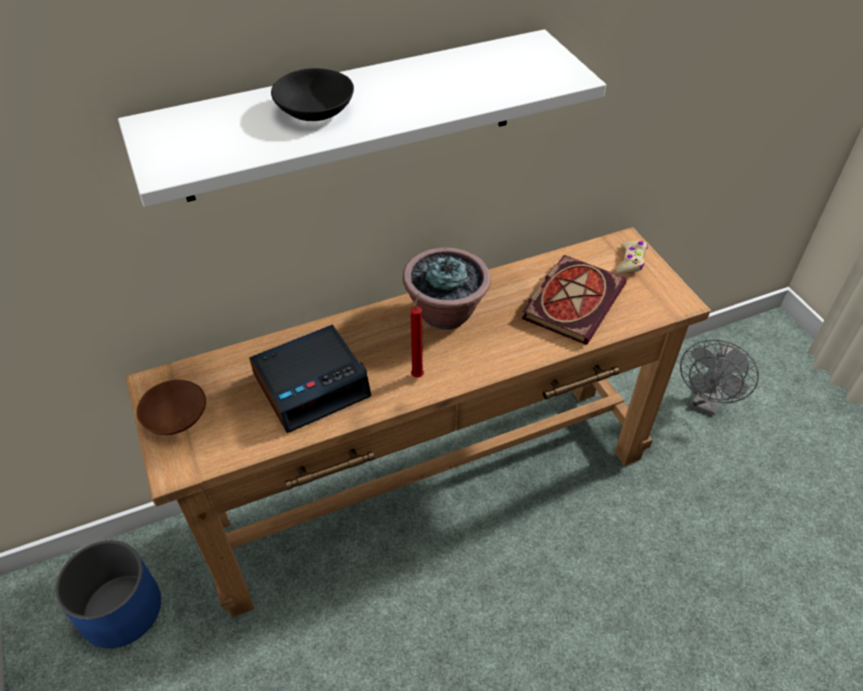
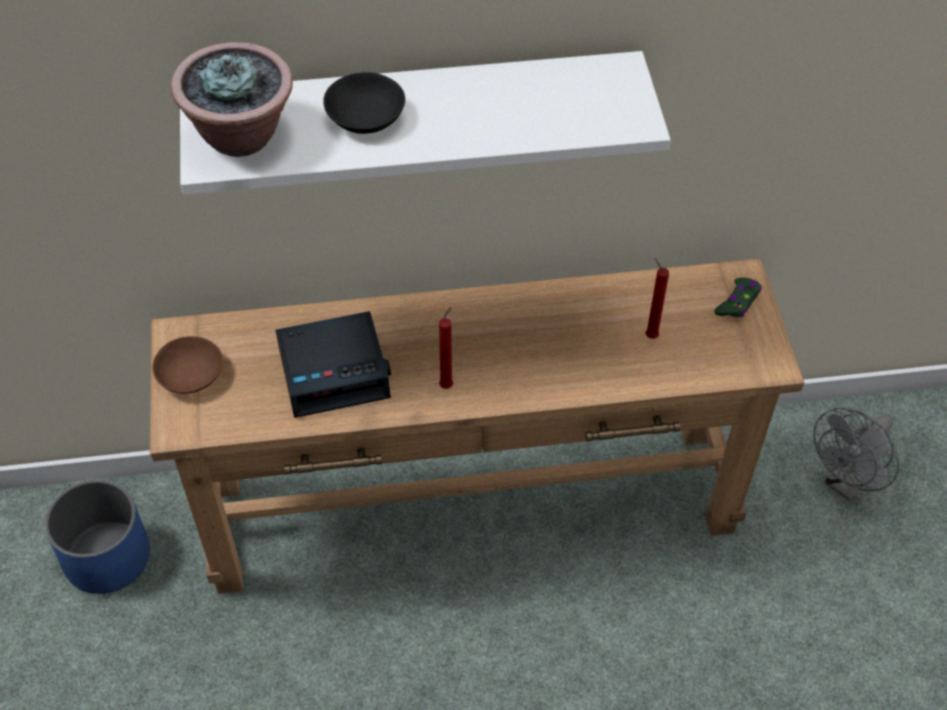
camera: 15 degrees right, 5 degrees up
potted plant [403,247,491,330] -> potted plant moved to [171,42,293,157]
book [522,255,627,345] -> red candle [645,258,669,339]
beige game controller [616,241,648,274] -> green game controller [714,278,762,317]

